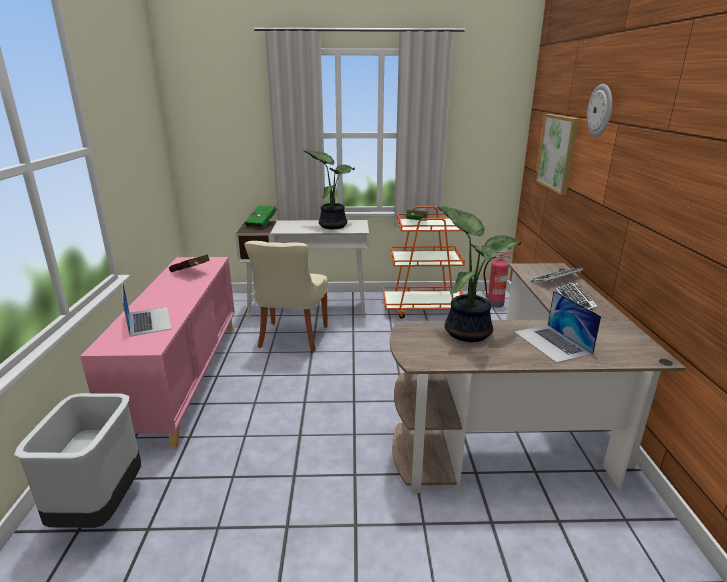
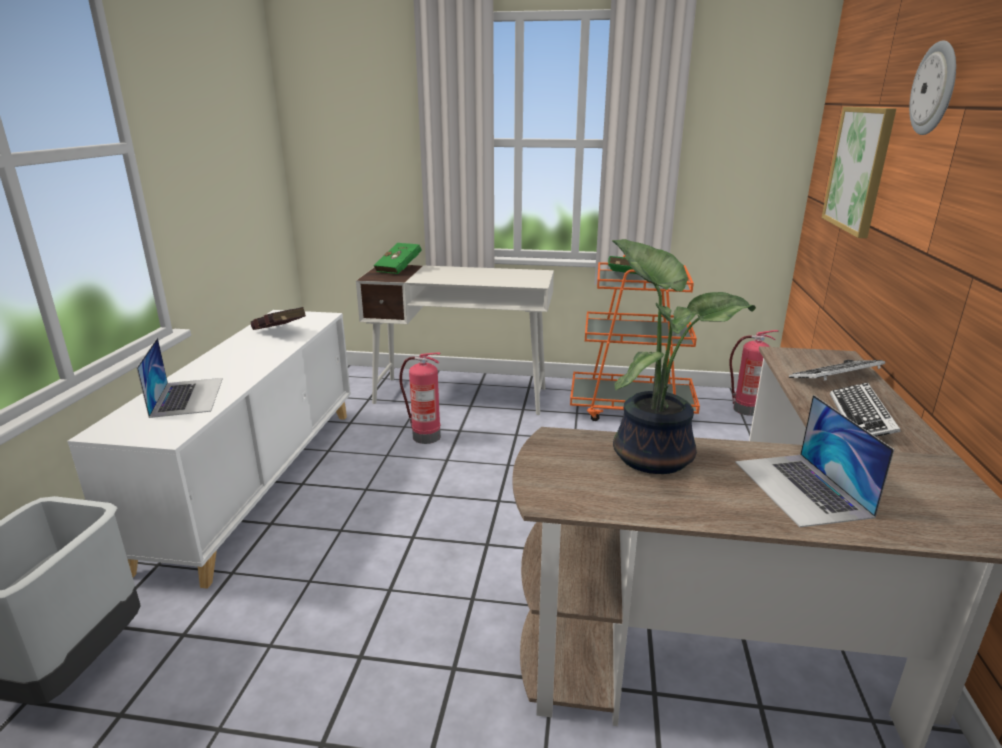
camera: 10 degrees right, 0 degrees up
pink cabinet [80,257,235,448] -> white cabinet [67,310,351,589]
beige chair [244,241,328,352] -> fire extinguisher [399,352,441,444]
potted plant [304,150,355,229] -> none

